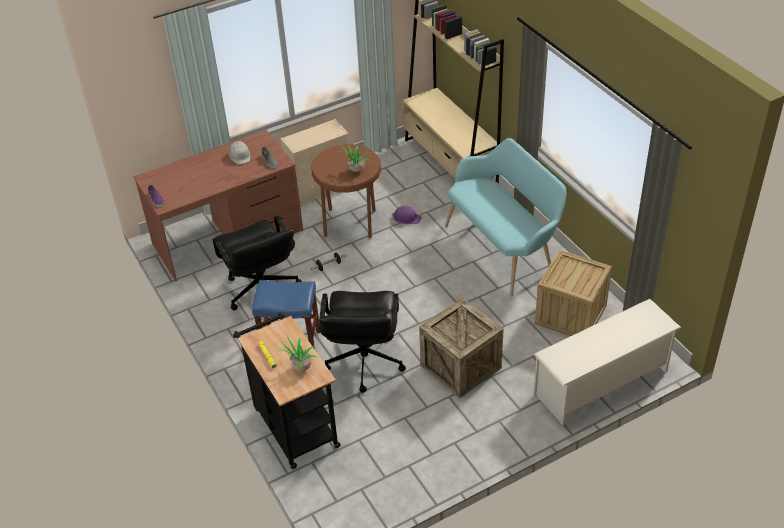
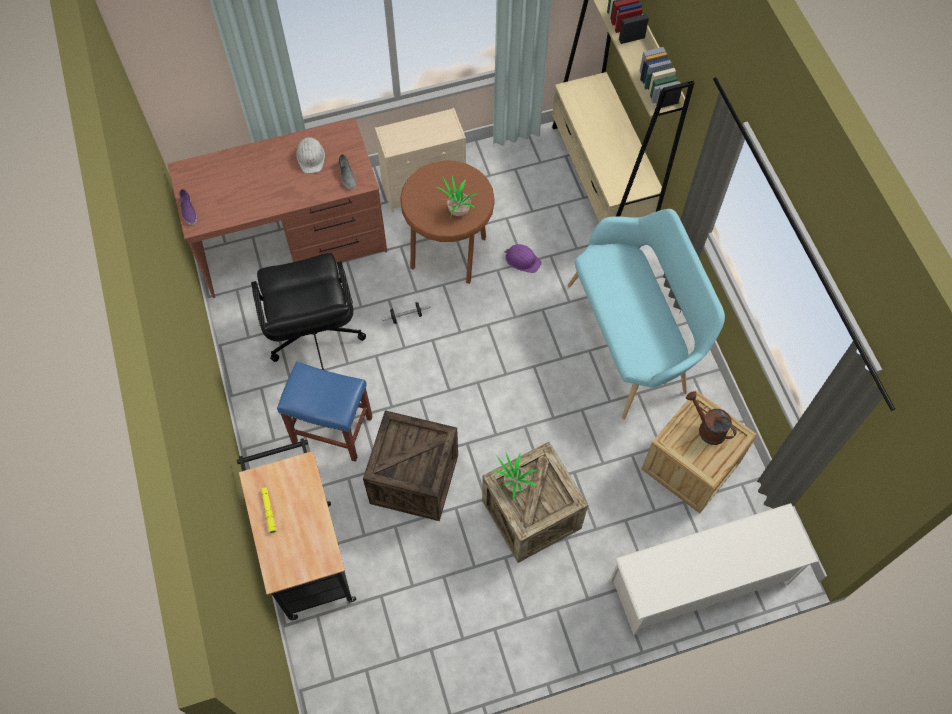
camera: 10 degrees right, 20 degrees up
potted plant [276,337,317,371] -> potted plant moved to [490,451,536,503]
black office chair [319,291,406,393] -> crate [363,410,458,521]
none -> brown watering can [686,391,737,445]

